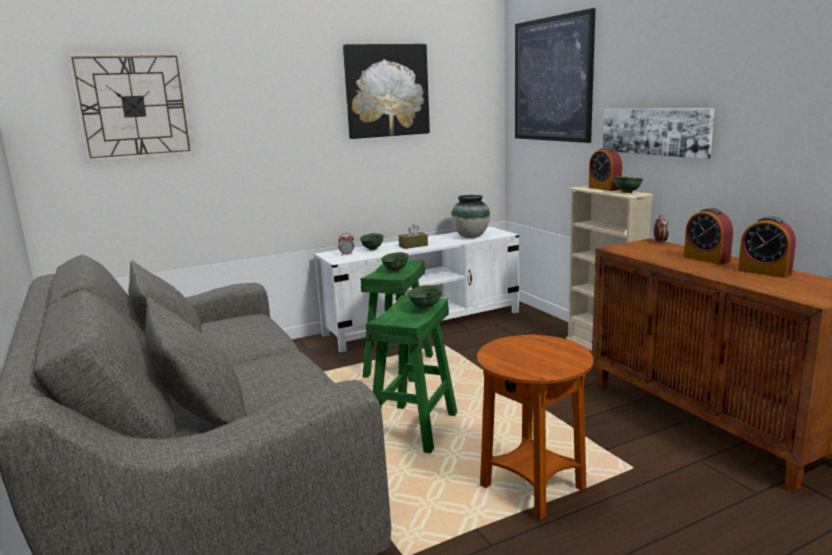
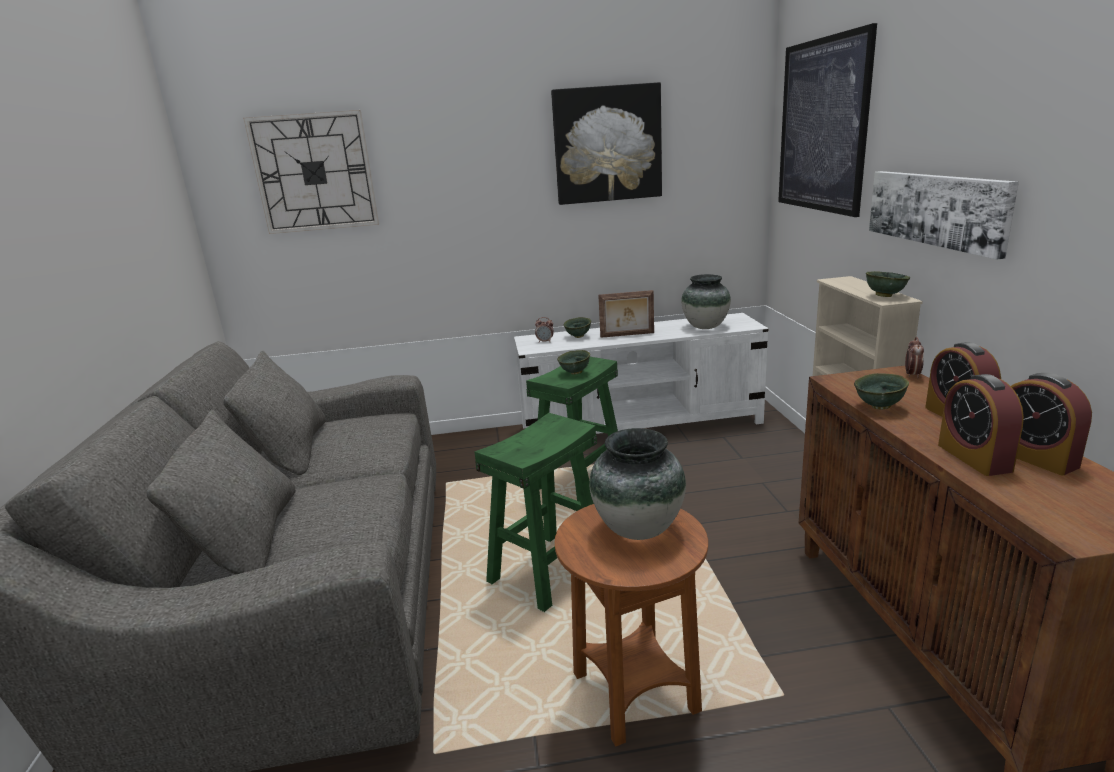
camera: 20 degrees right, 5 degrees up
brown tissue box [399,224,428,249] -> picture frame [598,290,654,338]
green bowl [408,285,442,310] -> green bowl moved to [854,373,909,410]
alarm clock [589,147,622,191] -> alarm clock moved to [938,374,1024,476]
none -> vase [589,428,686,540]

